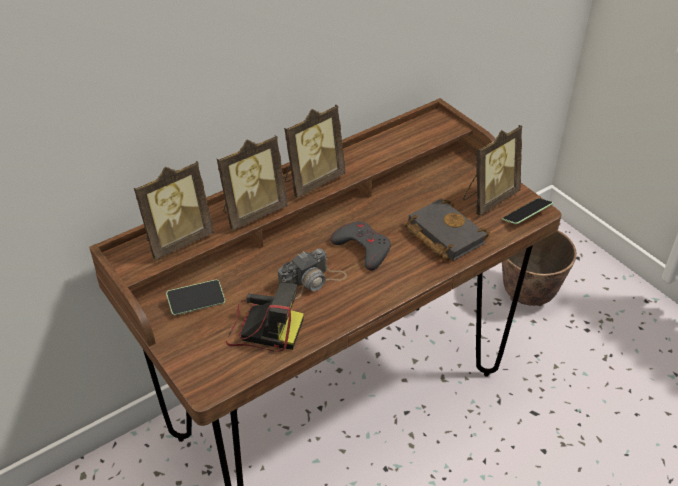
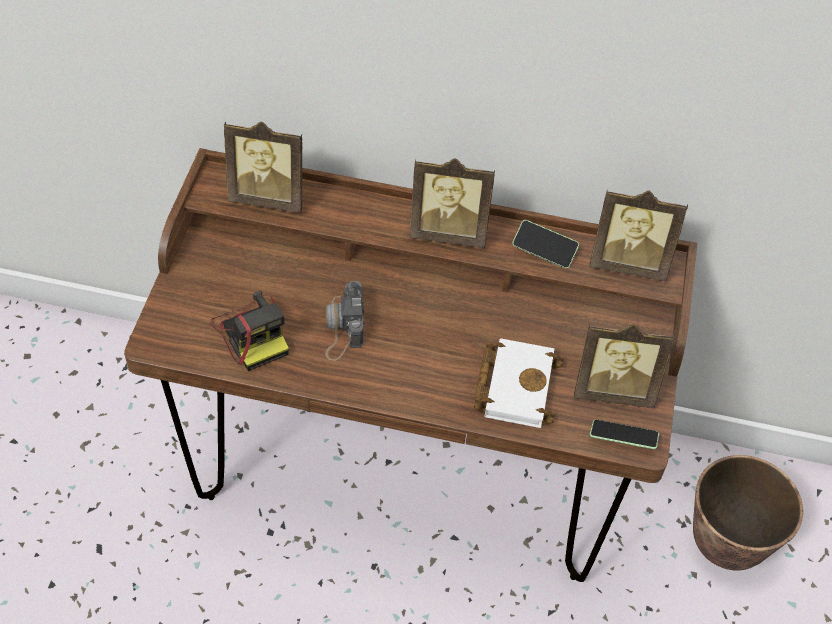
camera: 45 degrees right, 10 degrees up
phone [166,280,225,315] -> phone moved to [512,220,579,269]
picture frame [217,135,288,230] -> picture frame moved to [589,189,688,282]
camera [278,249,347,300] -> camera turned 75 degrees clockwise [325,281,364,361]
grey game controller [330,221,391,271] -> none
black book [404,198,490,261] -> white book [474,338,564,428]

